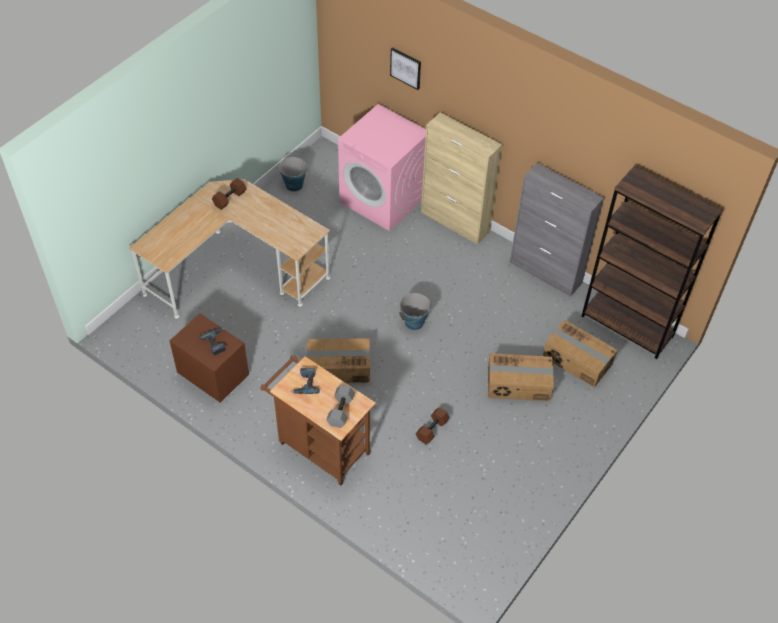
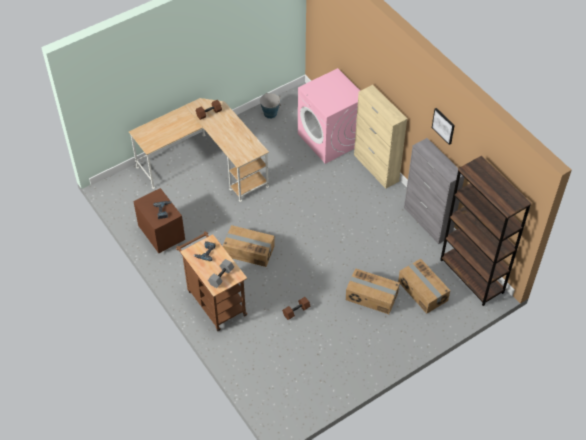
camera: 20 degrees right, 0 degrees up
picture [390,47,421,90] -> picture moved to [432,108,455,145]
bucket [399,293,431,330] -> none

